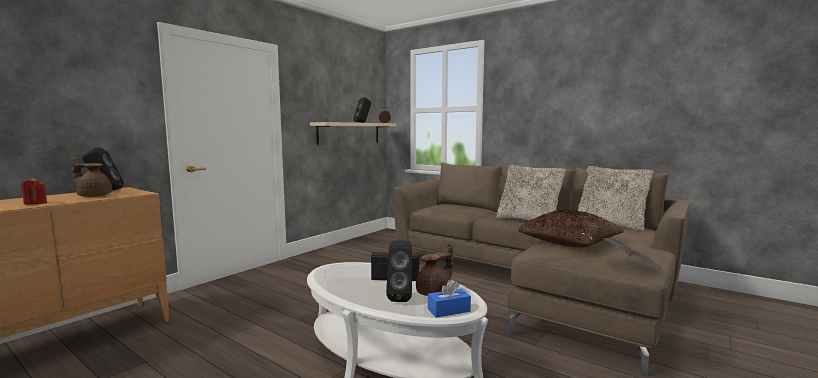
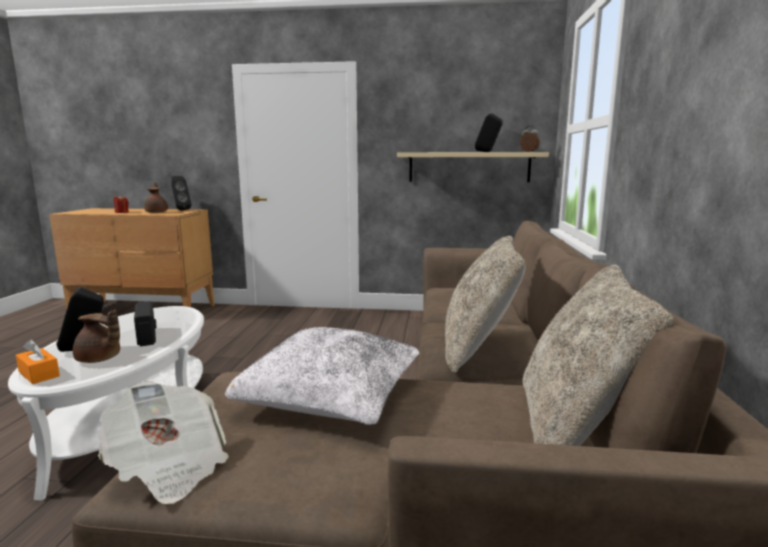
camera: 60 degrees right, 5 degrees up
blue tissue box [428,280,471,318] -> orange tissue box [16,339,60,384]
brown pillow [518,210,624,247] -> white pillow [225,327,419,425]

